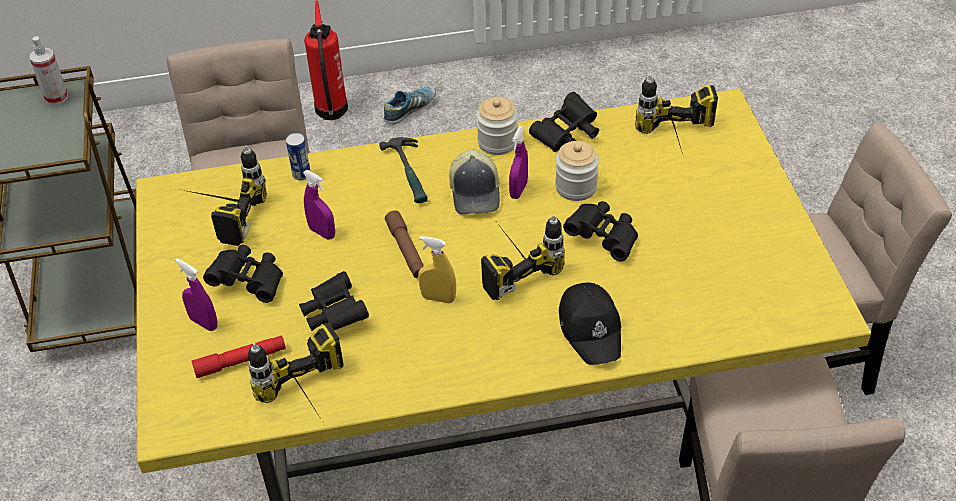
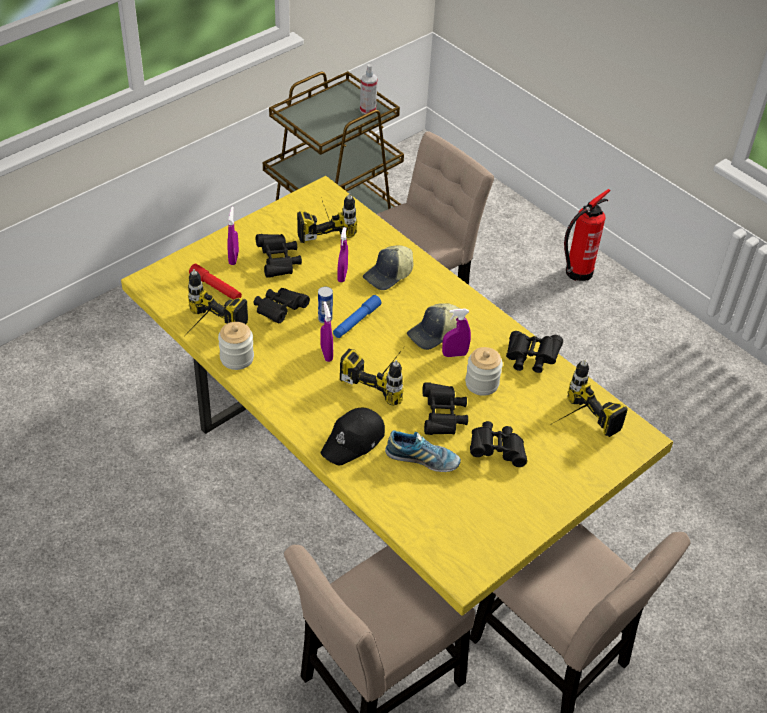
camera: 55 degrees right, 0 degrees up
can [286,133,310,180] -> can moved to [318,287,333,323]
hammer [379,137,428,203] -> none
shoe [384,87,436,125] -> shoe moved to [385,430,461,472]
brown flashlight [385,210,424,278] -> blue flashlight [333,295,382,338]
yellow spray bottle [418,236,456,303] -> purple spray bottle [320,301,333,362]
jar [476,97,518,155] -> jar moved to [218,322,254,370]
none -> cap [363,245,413,290]
none -> black binoculars [470,421,527,467]

